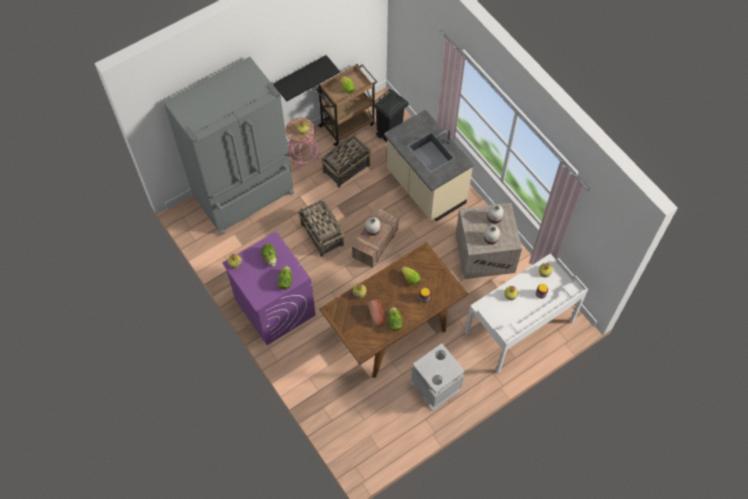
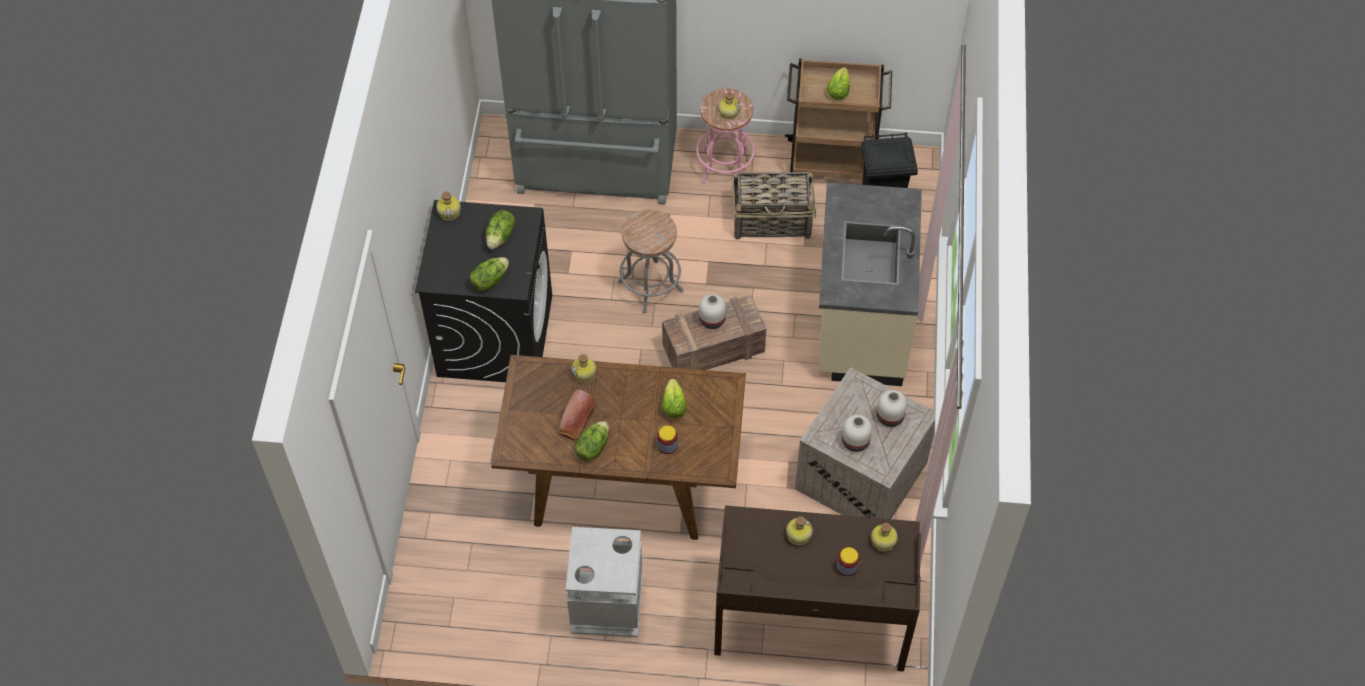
camera: 40 degrees right, 5 degrees down
purple washing machine [222,231,316,345] -> black washing machine [415,200,552,382]
black shelf [273,55,340,101] -> none
basket [298,200,344,257] -> grey stool [618,209,683,313]
white desk [465,253,588,373] -> brown desk [714,505,921,672]

